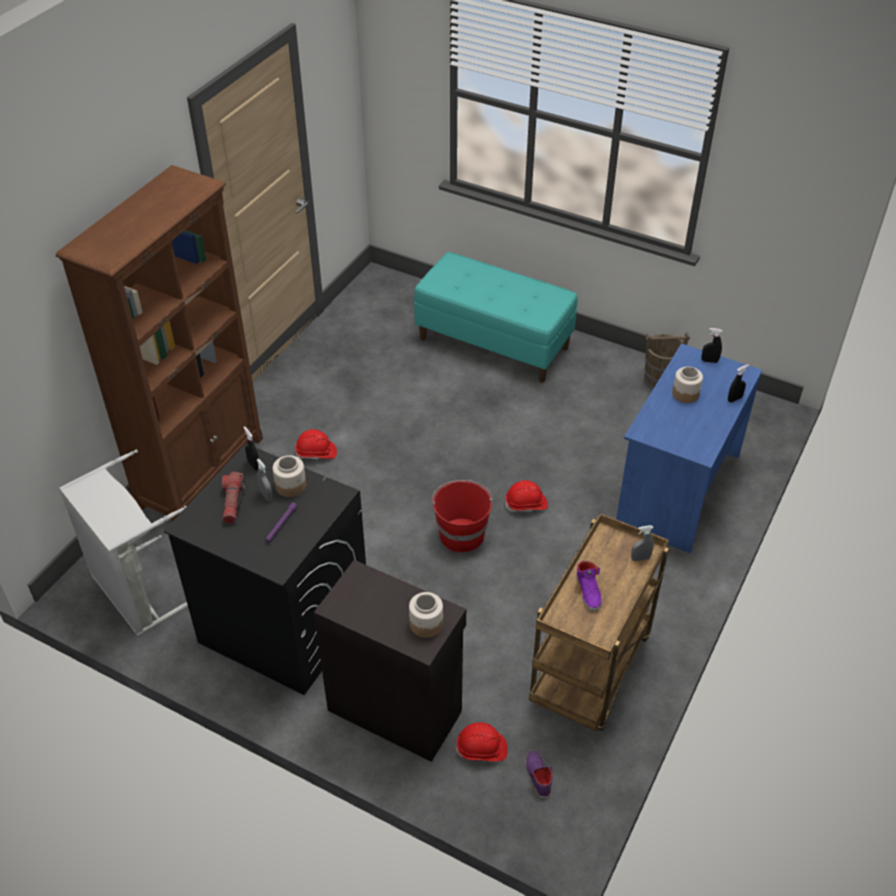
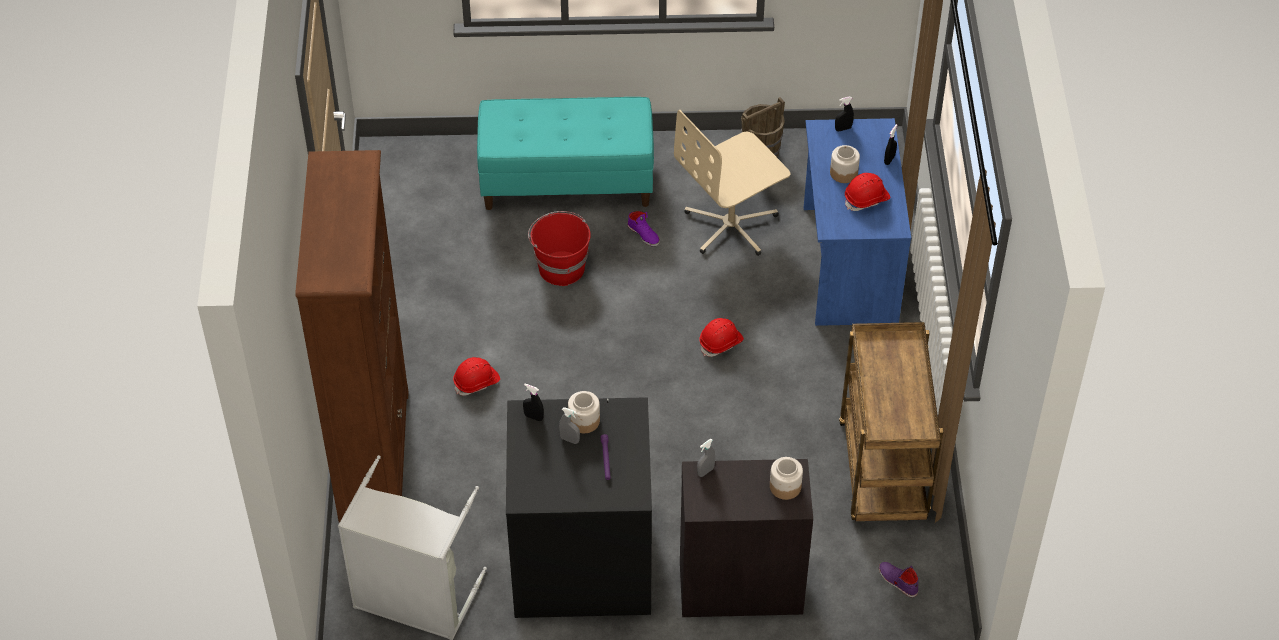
camera: 30 degrees left, 5 degrees up
flashlight [222,472,245,524] -> none
red bucket [432,480,493,552] -> red bucket moved to [528,211,591,286]
red hard hat [456,722,508,762] -> red hard hat moved to [845,173,890,211]
purple shoe [576,561,602,611] -> purple shoe moved to [628,211,660,246]
grey spray bottle [631,525,654,561] -> grey spray bottle moved to [697,439,715,477]
none -> beige office chair [674,110,790,256]

